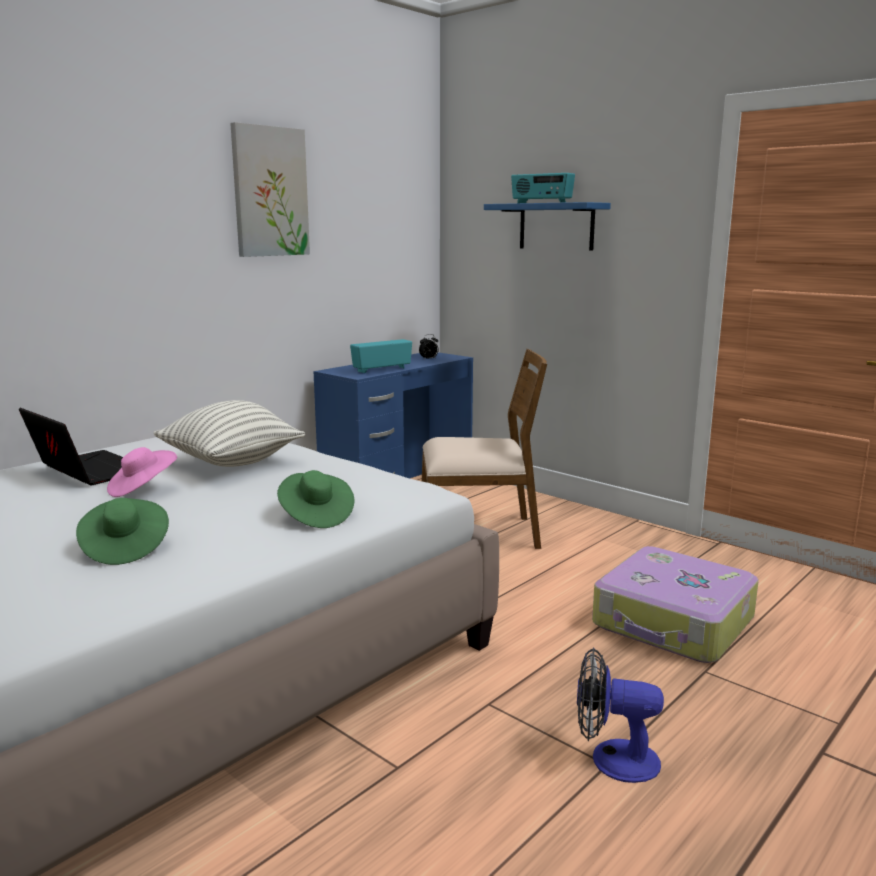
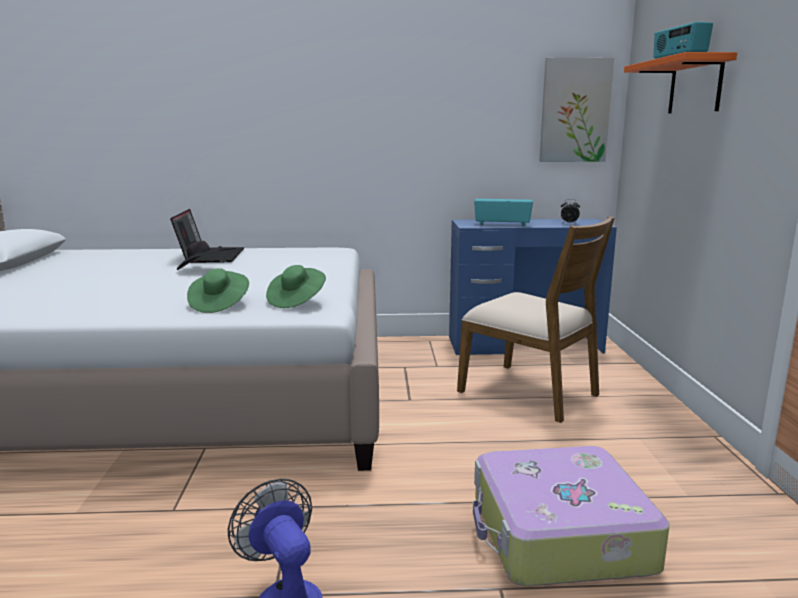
camera: 45 degrees right, 0 degrees up
green hat [76,498,169,565] -> green hat moved to [266,265,326,308]
pink hat [107,447,177,497] -> black hat [177,241,222,270]
pillow [154,400,305,467] -> none
picture [230,122,310,257] -> picture moved to [539,58,614,162]
blue shelf [484,202,611,250] -> orange shelf [624,52,737,113]

